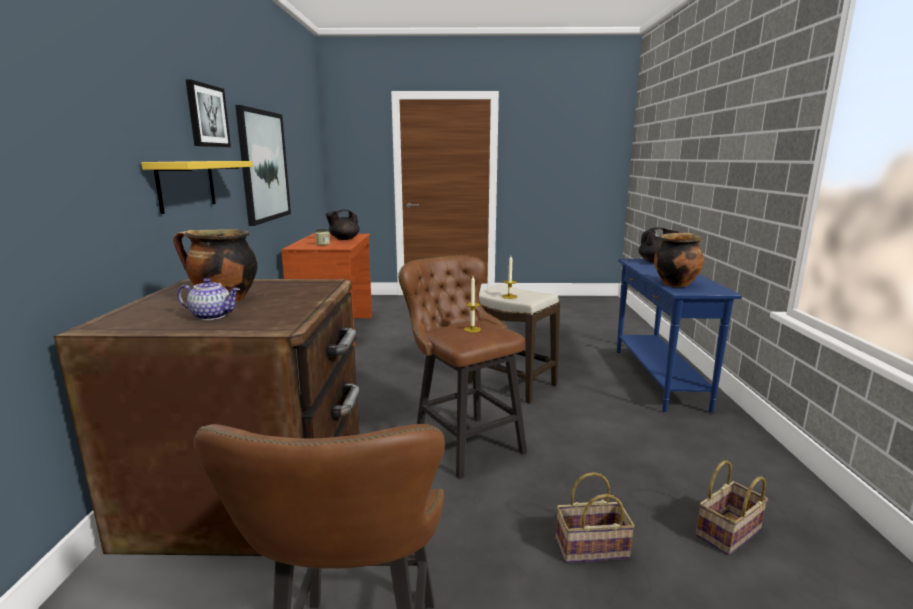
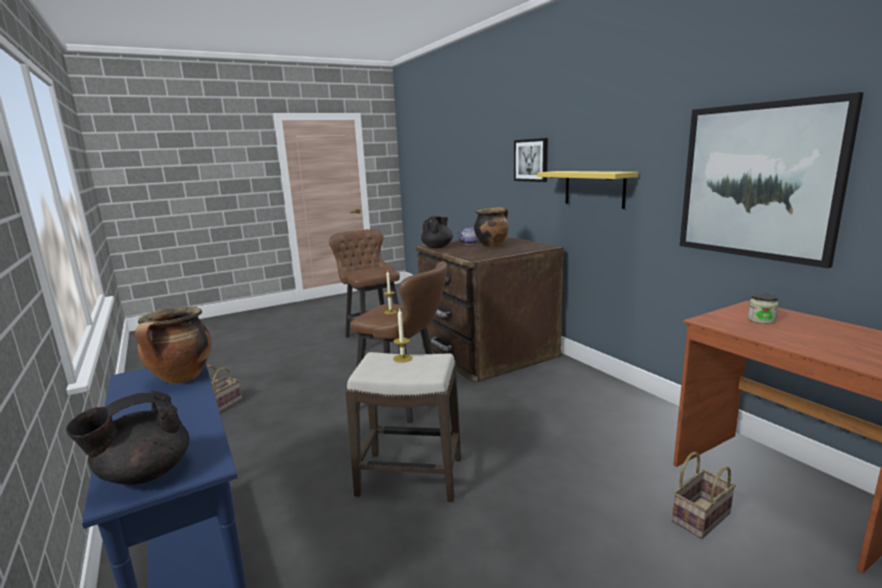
camera: 150 degrees right, 0 degrees up
picture [186,80,231,147] -> picture moved to [514,138,548,182]
black teapot [325,210,360,240] -> black teapot moved to [421,216,453,248]
basket [556,472,635,563] -> basket moved to [672,452,736,539]

